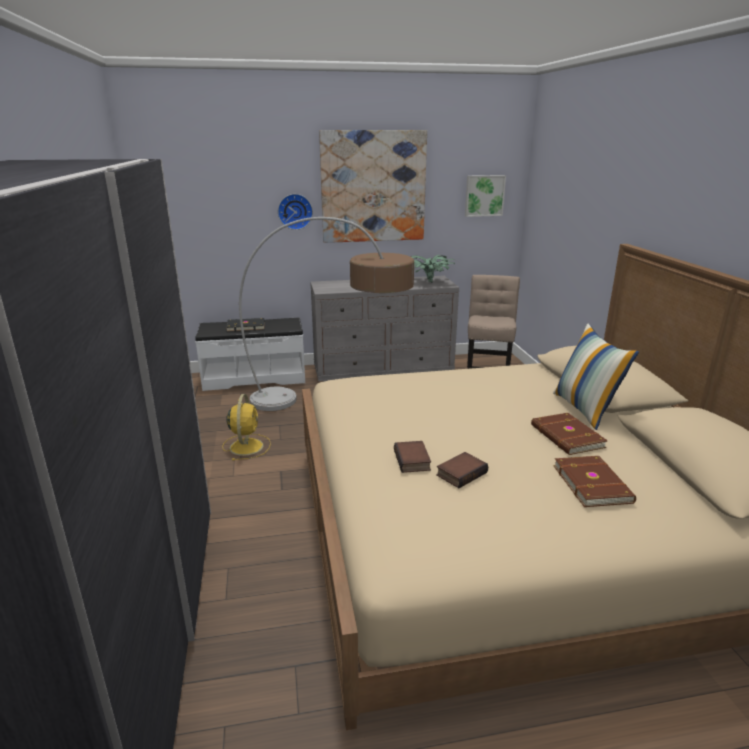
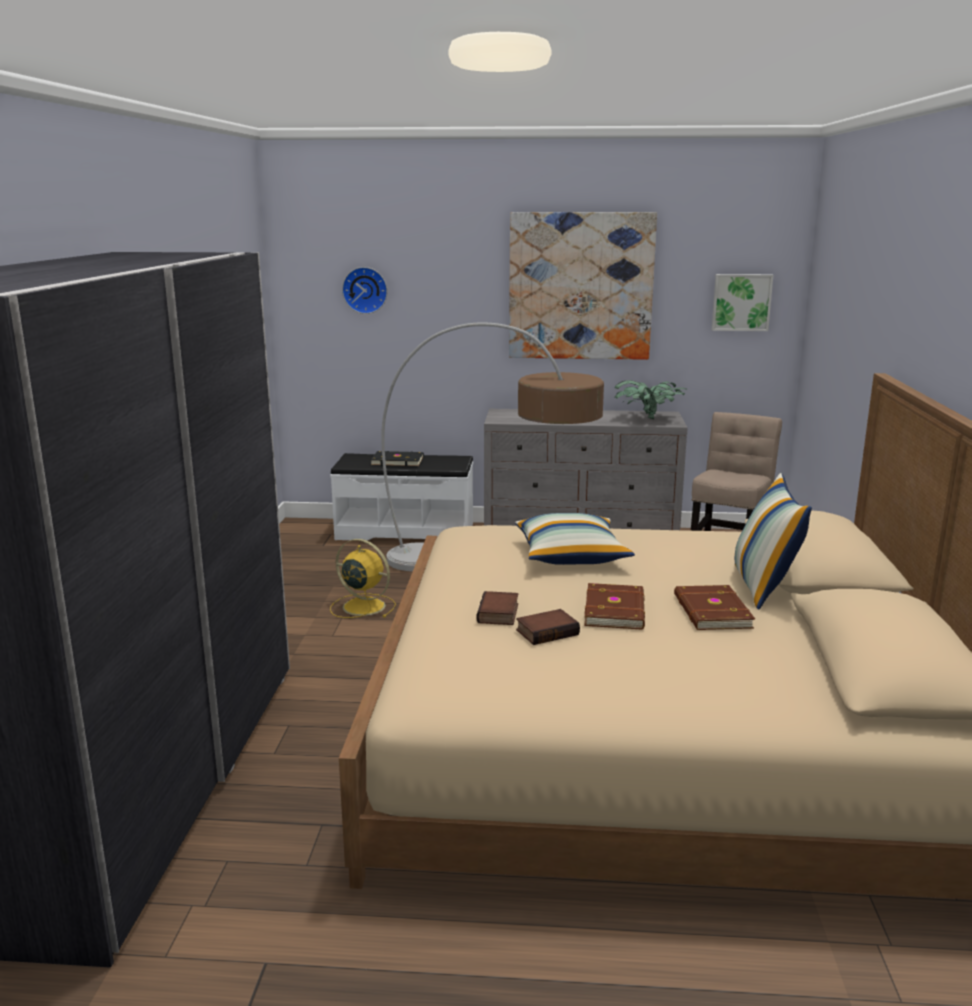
camera: 15 degrees right, 5 degrees down
yellow fan [222,394,271,461] -> yellow fan turned 75 degrees counterclockwise [330,539,396,618]
wall clock [278,194,313,230] -> wall clock moved to [342,267,388,314]
brown book [554,456,636,507] -> brown book moved to [584,583,645,630]
none -> pillow [515,513,635,565]

